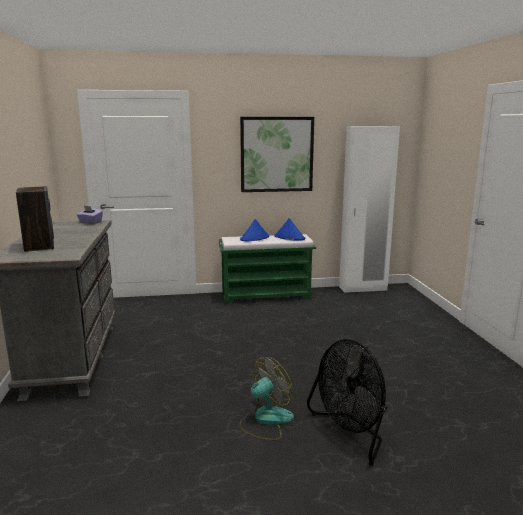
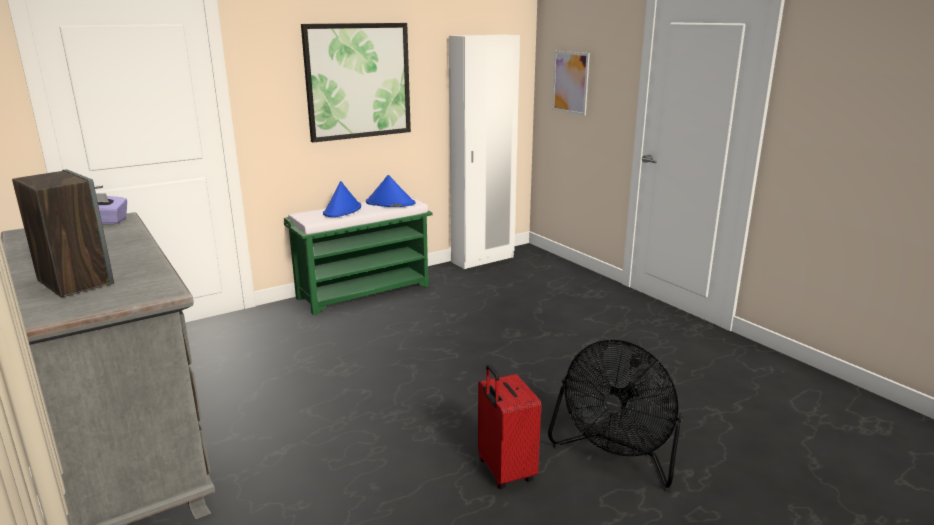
camera: 25 degrees left, 5 degrees up
fan [239,357,294,440] -> red suitcase [478,364,541,489]
none -> picture [552,51,590,116]

